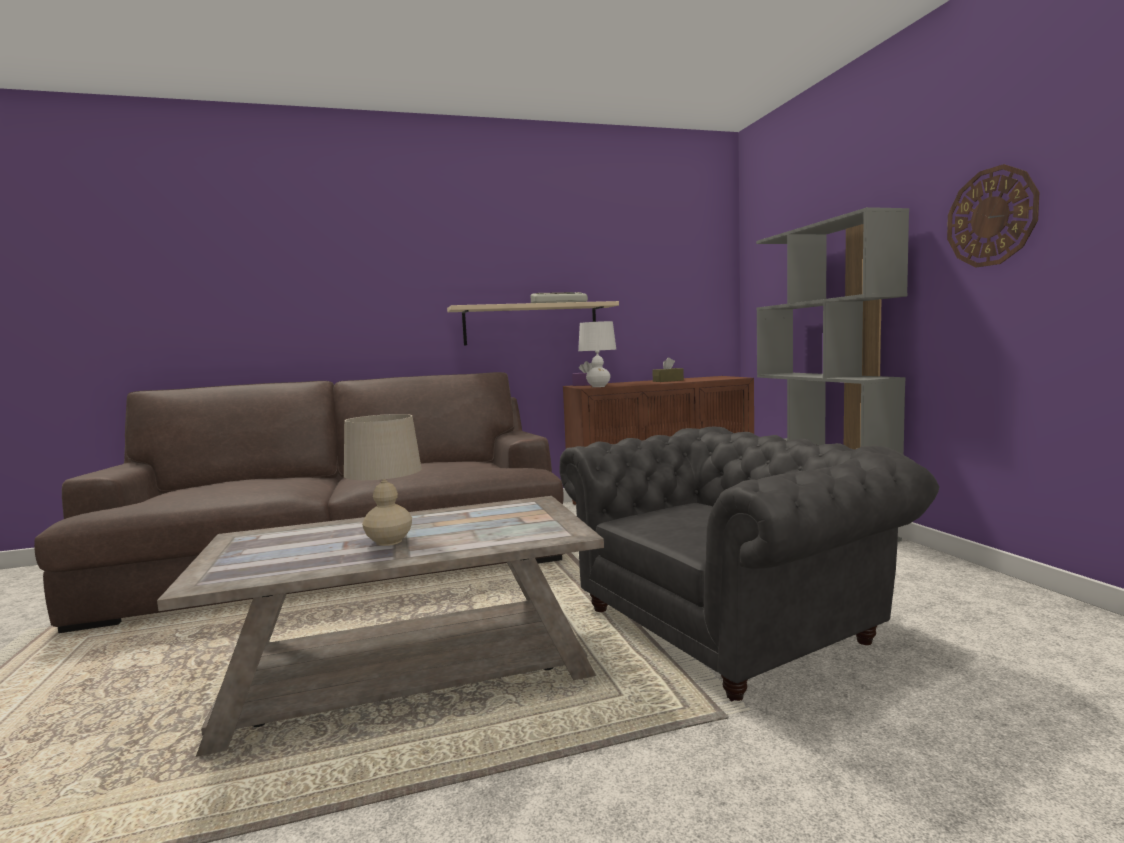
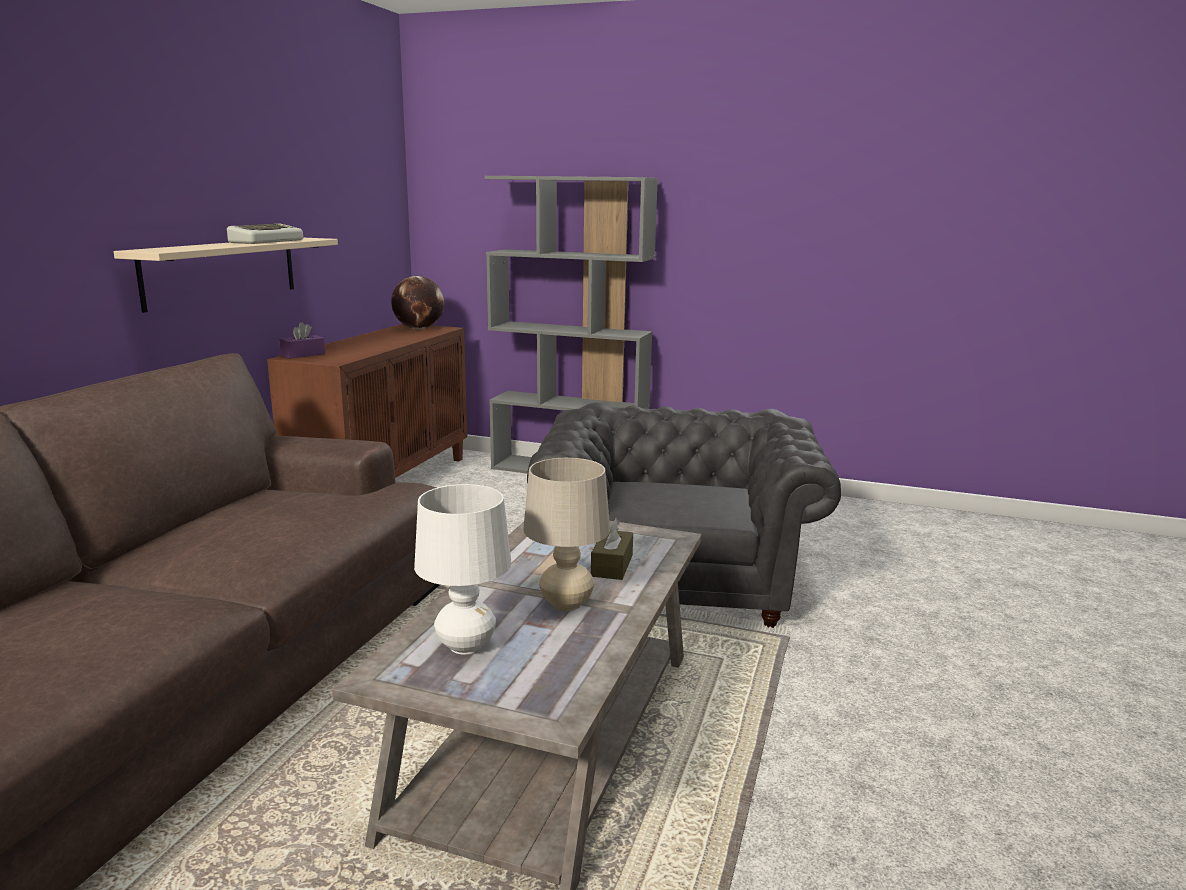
camera: 55 degrees left, 10 degrees up
white table lamp [578,321,616,387] -> white table lamp moved to [414,484,512,654]
brown tissue box [652,357,684,382] -> brown tissue box moved to [591,519,633,580]
wall clock [947,164,1039,267] -> none
none -> globe [391,276,444,329]

